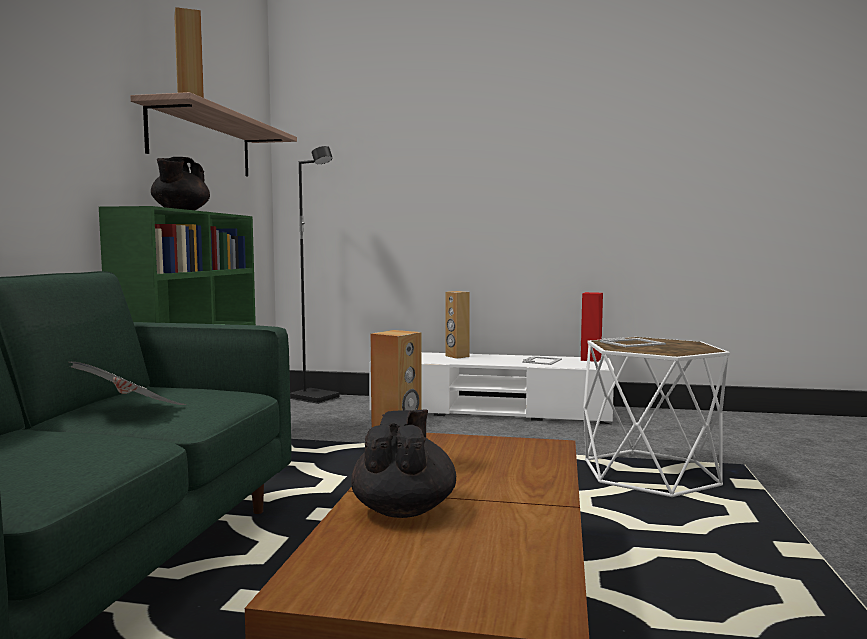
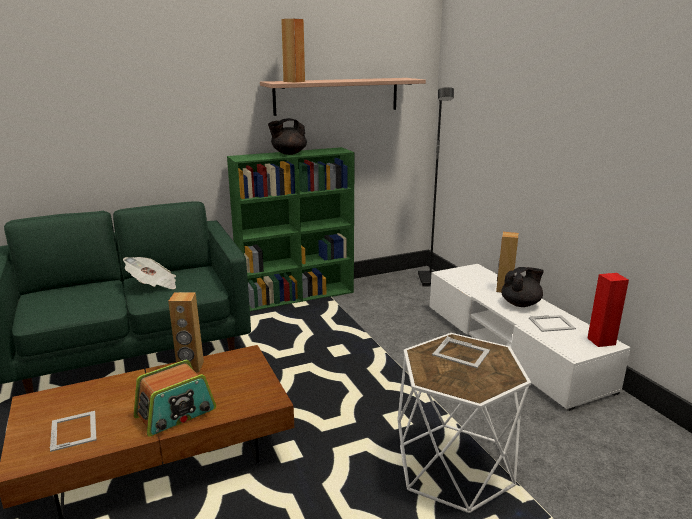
camera: 55 degrees right, 15 degrees up
black teapot [351,409,456,518] -> black teapot moved to [501,267,544,307]
none -> picture frame [50,411,96,452]
none -> radio [133,360,216,437]

